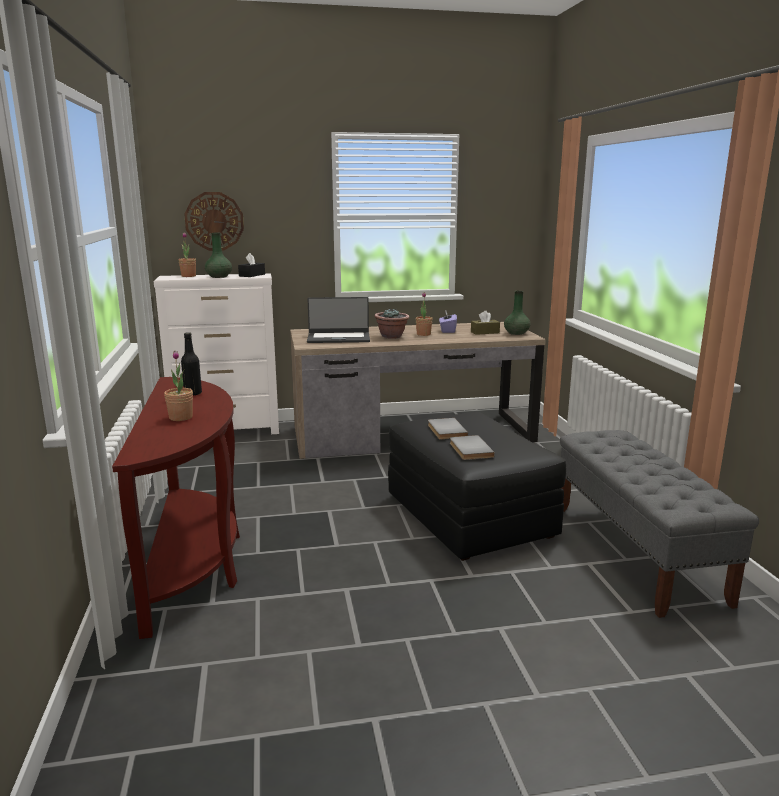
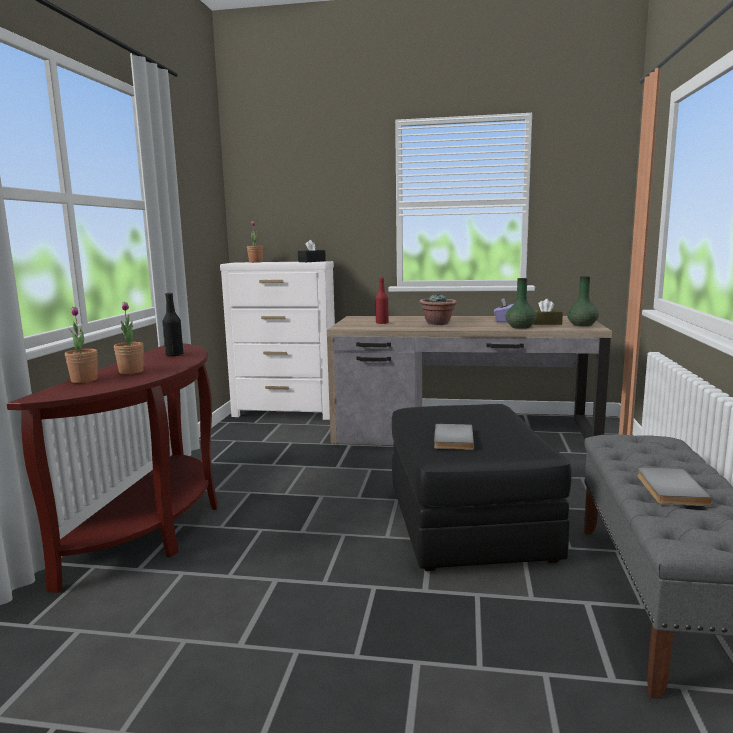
camera: 20 degrees right, 5 degrees down
wall clock [184,192,244,251] -> none
green vase [205,233,232,278] -> green vase moved to [506,278,537,329]
laptop [307,297,370,343] -> red bottle [375,277,388,324]
potted plant [416,292,432,336] -> potted plant moved to [65,307,98,383]
grey book [428,418,468,439] -> grey book moved to [637,467,712,506]

